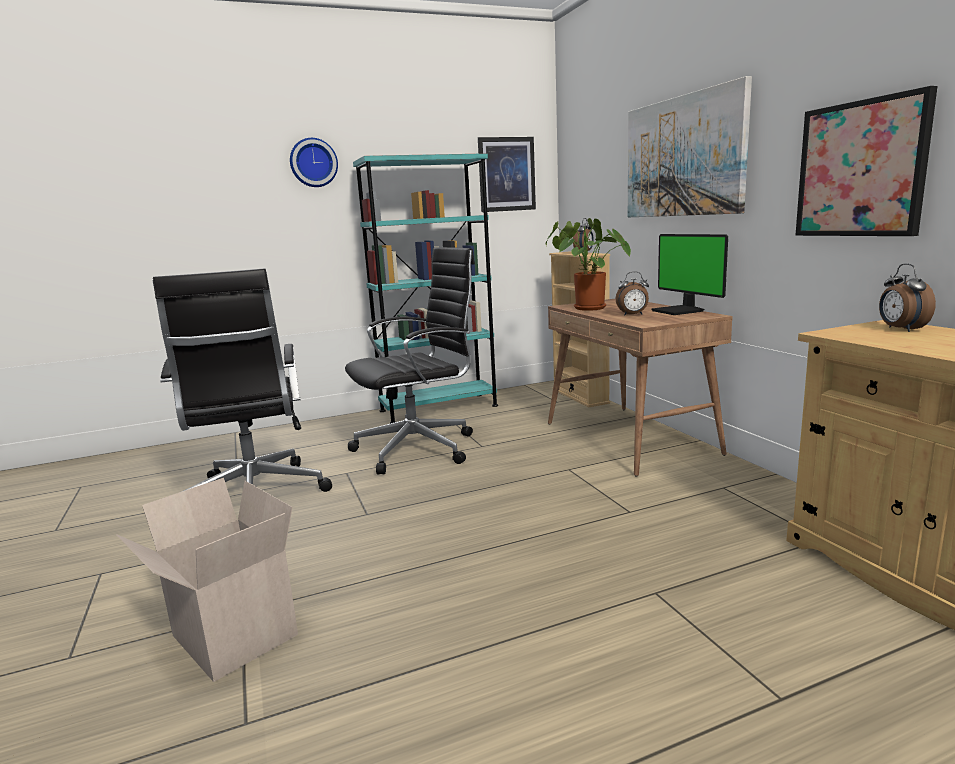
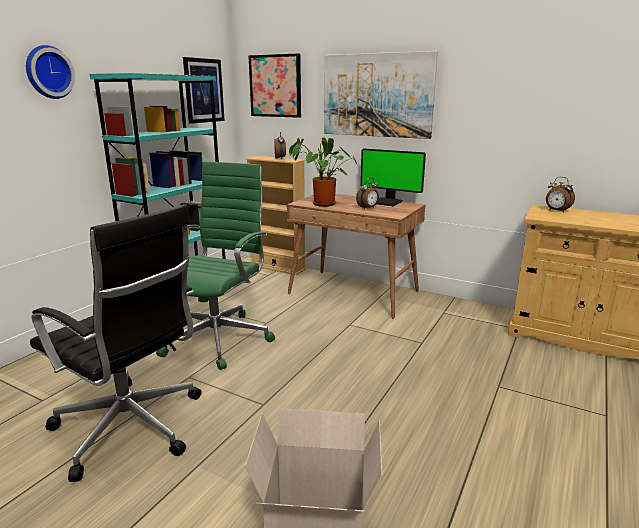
camera: 40 degrees left, 5 degrees up
black office chair [345,247,475,474] -> green office chair [156,161,275,370]
picture [795,86,938,236] -> picture moved to [249,53,301,118]

